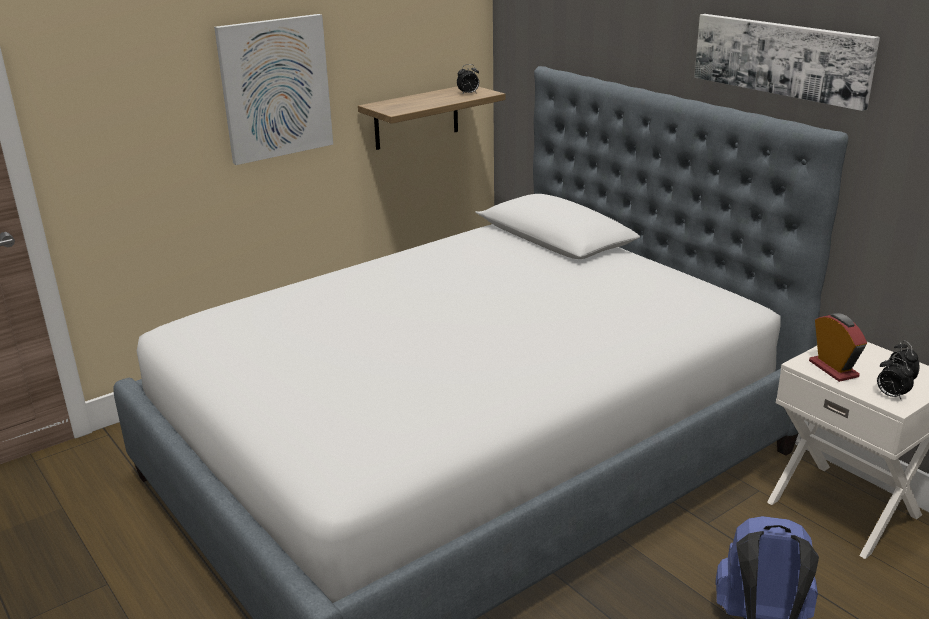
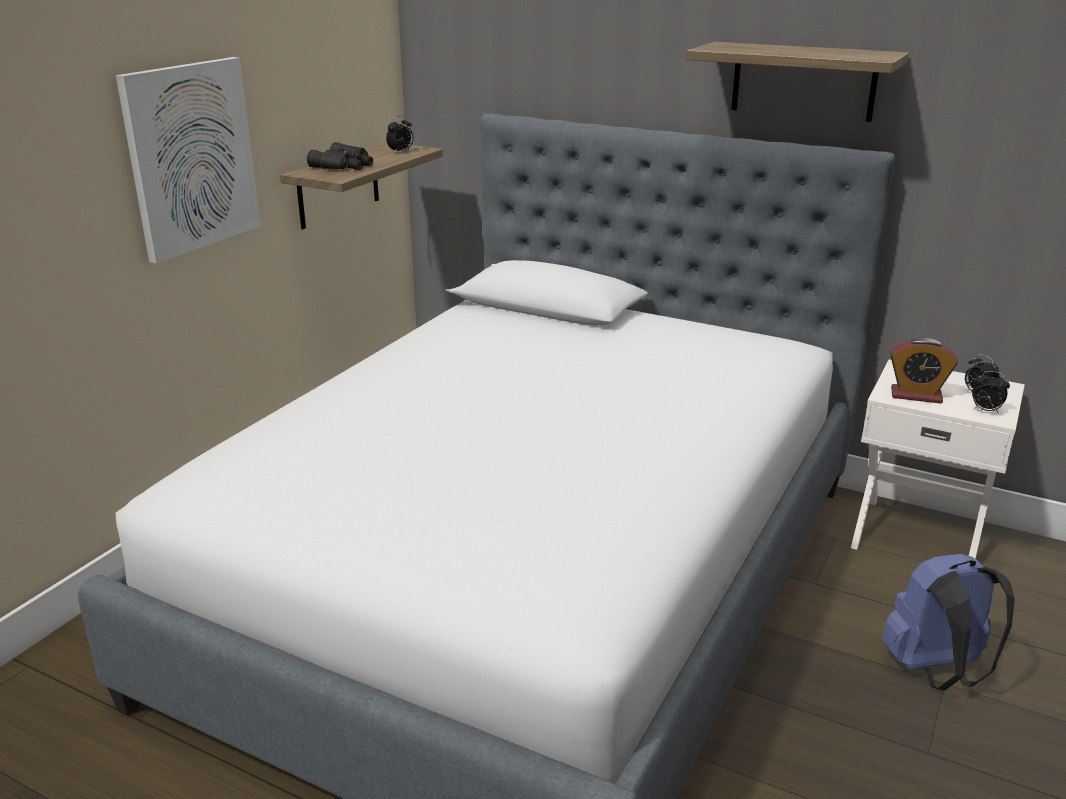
camera: 25 degrees left, 0 degrees up
picture [694,14,880,111] -> shelf [686,42,909,122]
alarm clock [809,313,867,382] -> alarm clock turned 150 degrees clockwise [890,338,958,403]
none -> black binoculars [307,142,373,170]

